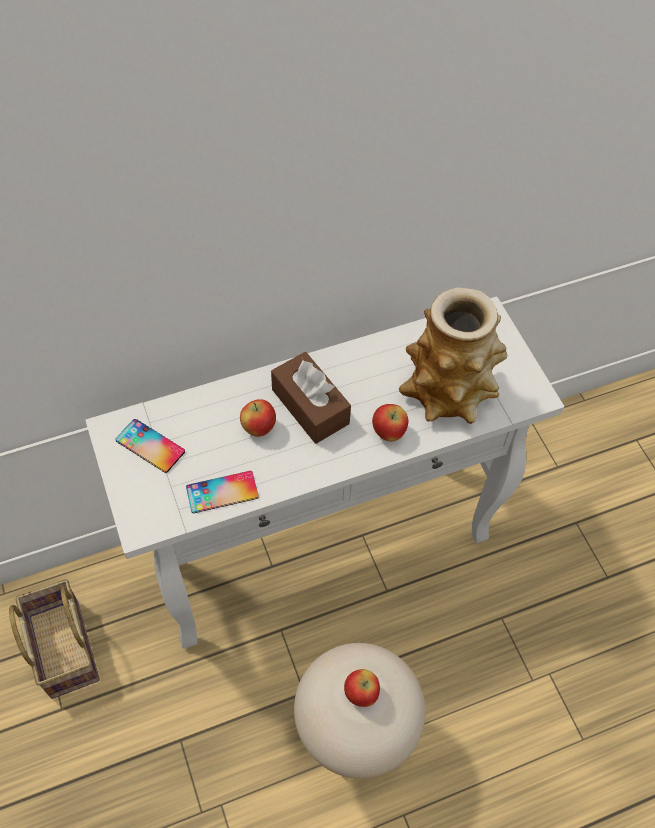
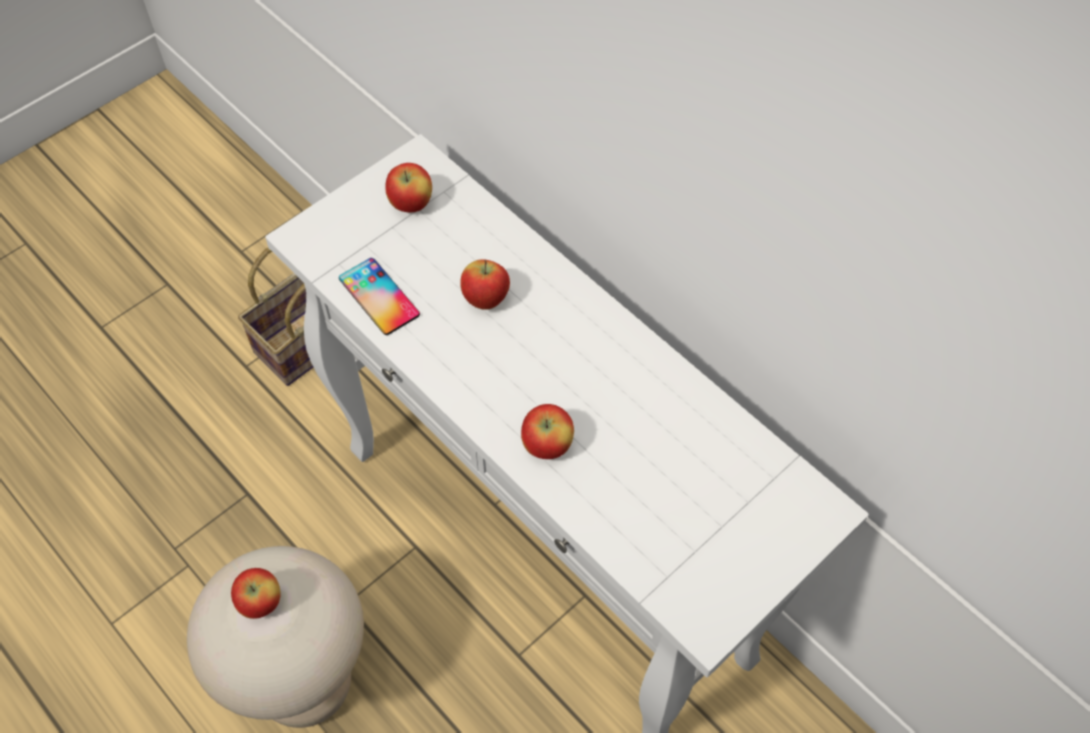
camera: 70 degrees right, 0 degrees up
phone [115,419,185,473] -> apple [385,163,432,212]
brown tissue box [271,352,351,444] -> none
vase [399,288,507,424] -> none

